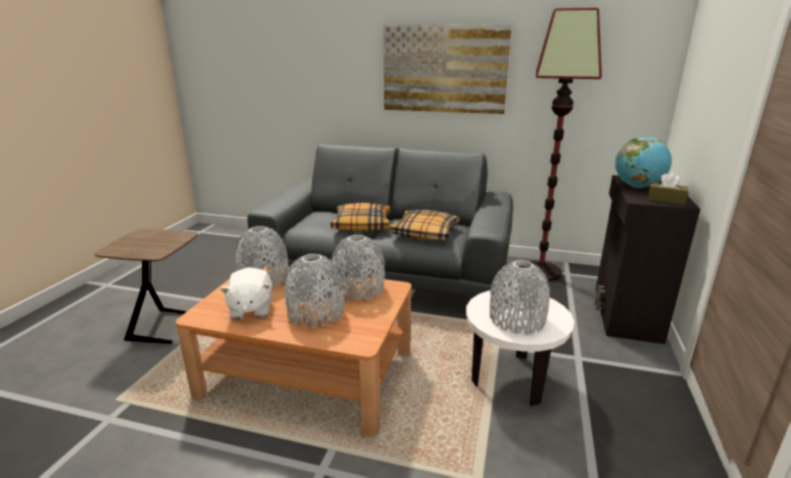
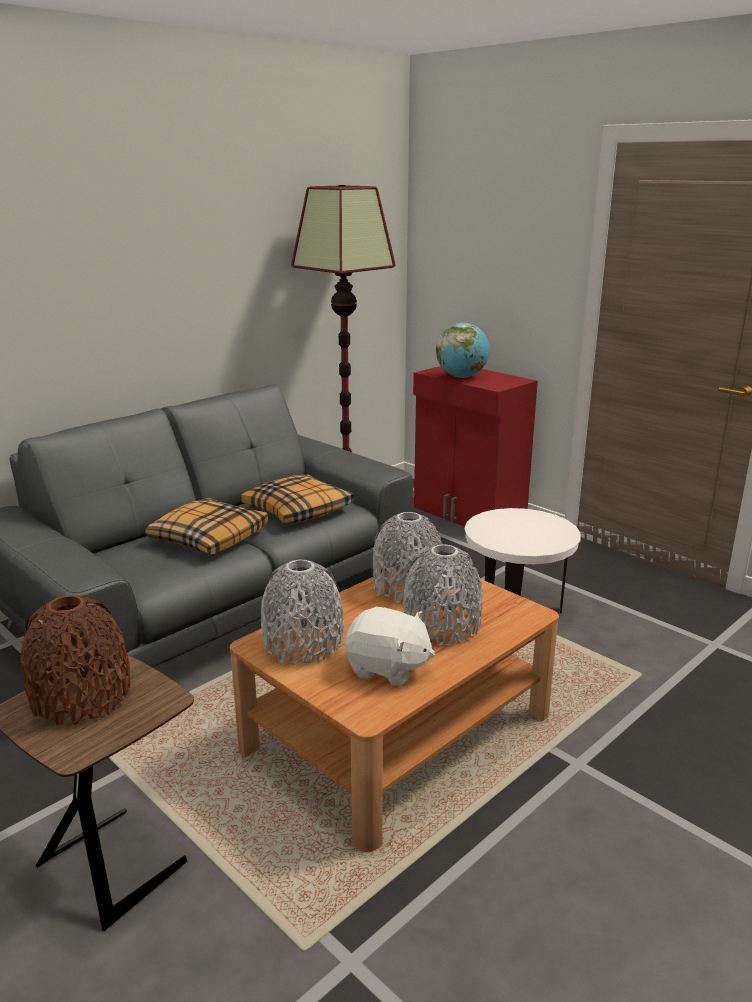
camera: 60 degrees left, 0 degrees up
picture [383,24,512,114] -> none
grey vase [490,260,551,334] -> none
black cabinet [594,175,700,344] -> red cabinet [413,366,538,527]
brown tissue box [647,172,689,205] -> none
none -> brown vase [20,595,131,725]

